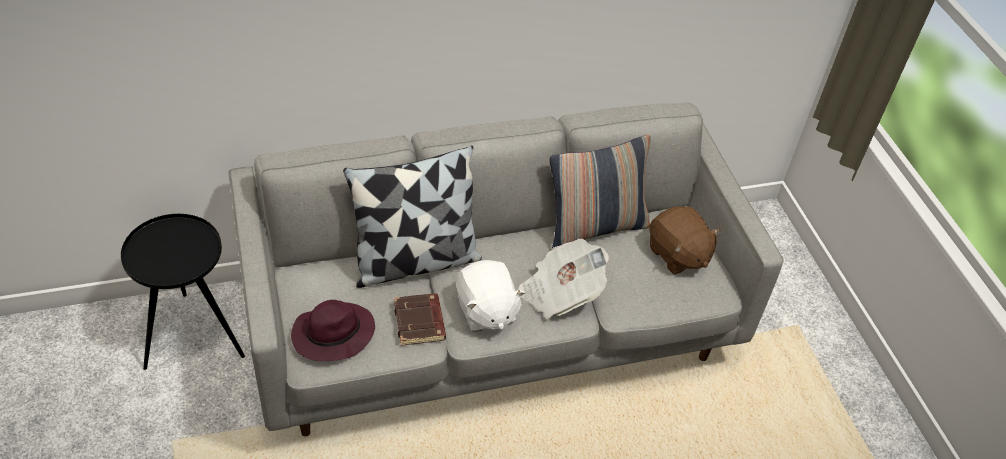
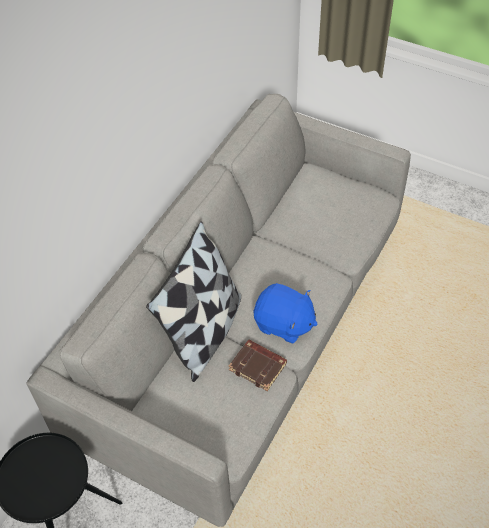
camera: 40 degrees left, 5 degrees up
purple hat [291,300,375,361] -> none
white plush toy [456,260,525,332] -> blue plush toy [254,283,318,344]
newspaper [518,239,610,319] -> none
pillow [550,135,651,248] -> none
brown plush toy [649,206,721,274] -> none

